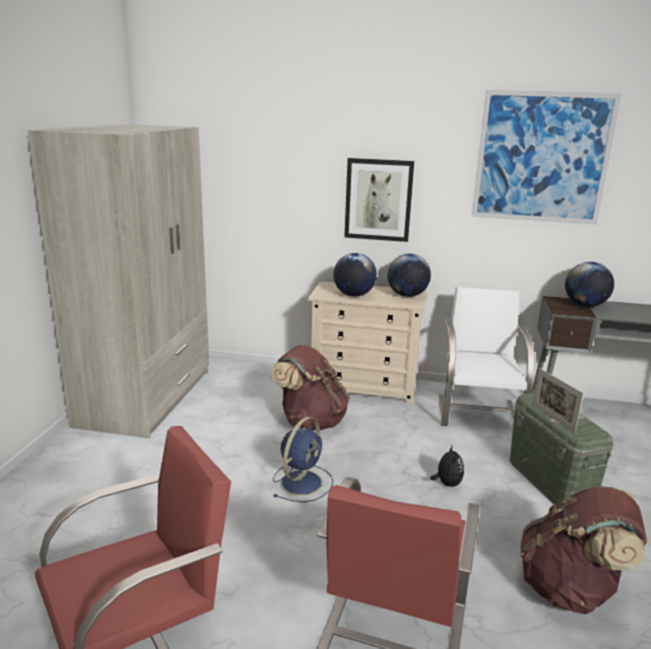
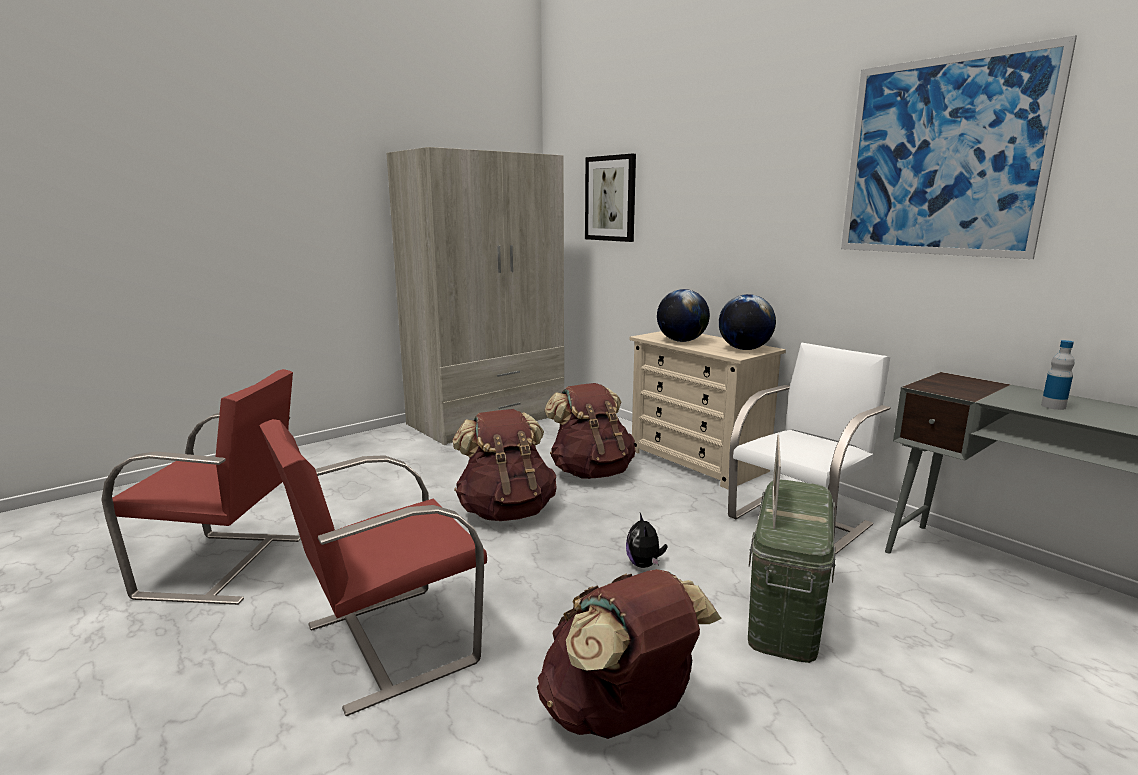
camera: 40 degrees right, 5 degrees down
blue fan [273,417,333,502] -> brown backpack [453,409,557,521]
picture [344,158,414,242] -> picture moved to [585,154,636,242]
plush toy [430,444,464,487] -> plush toy turned 135 degrees clockwise [626,513,668,568]
globe [565,262,614,307] -> none
none -> bottle [1041,340,1074,410]

